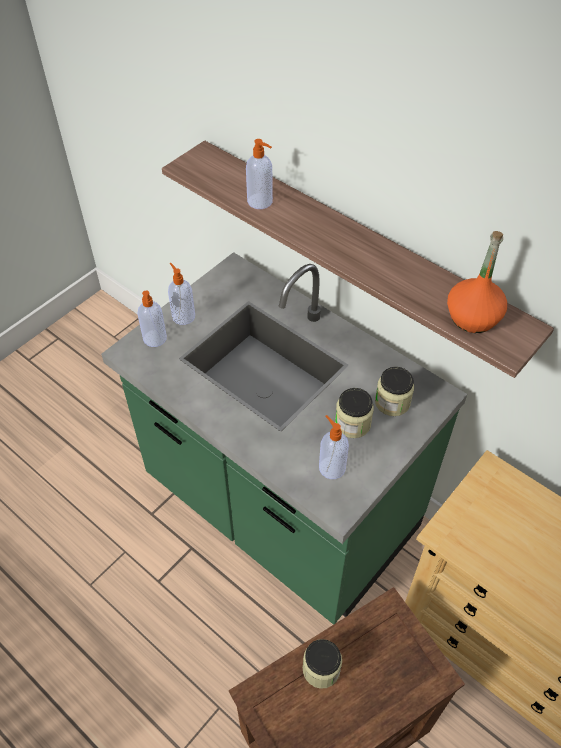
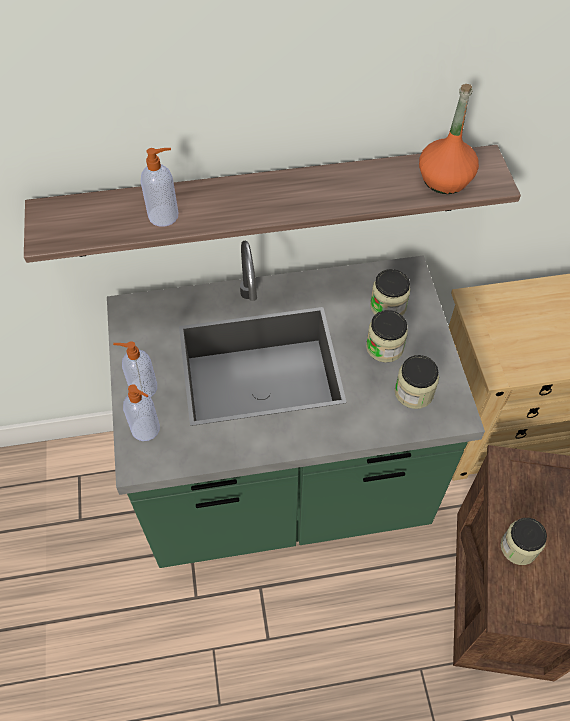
camera: 50 degrees left, 5 degrees up
soap dispenser [319,415,349,479] -> jar [395,355,439,409]

